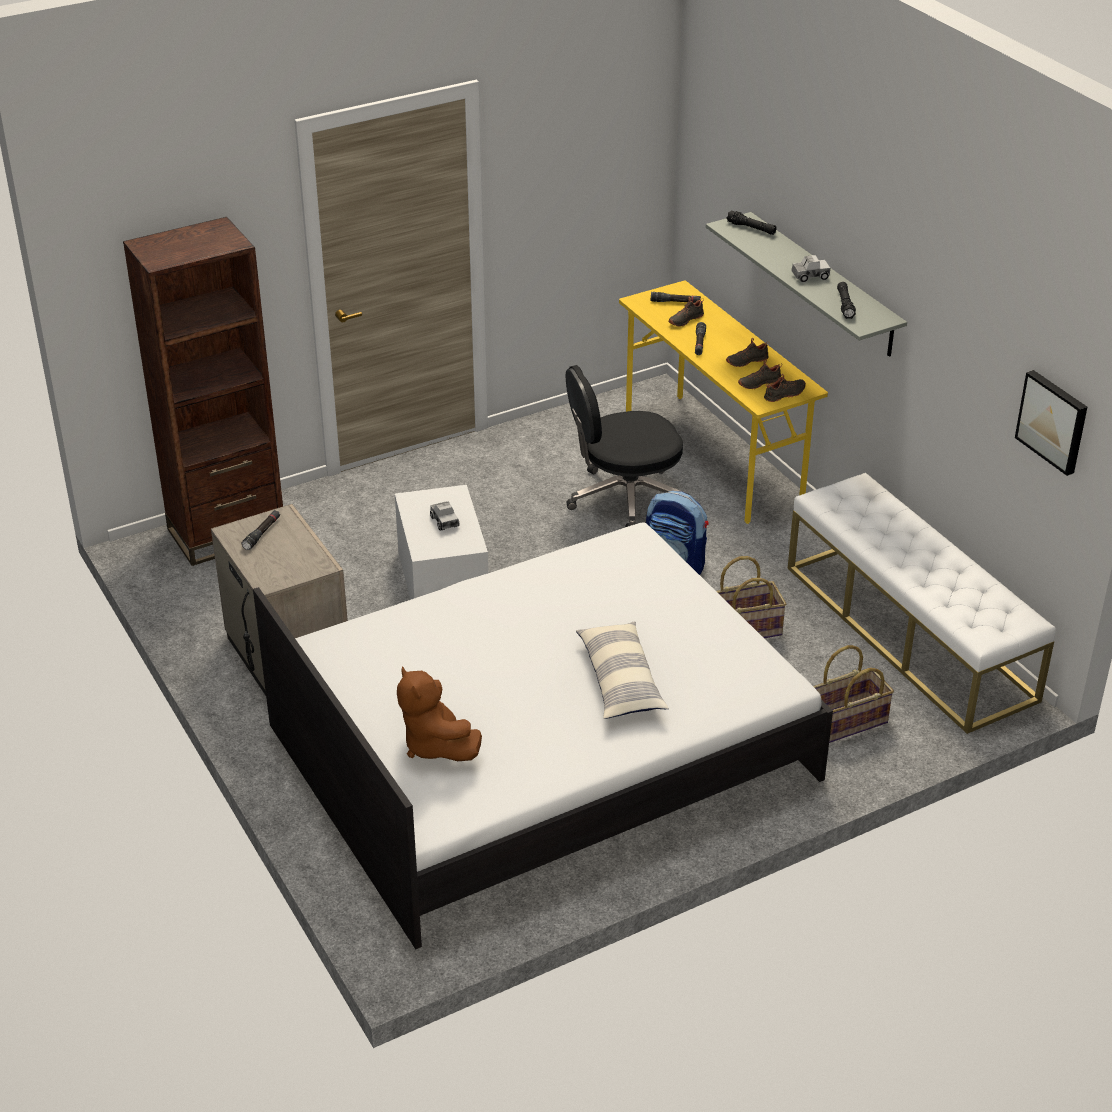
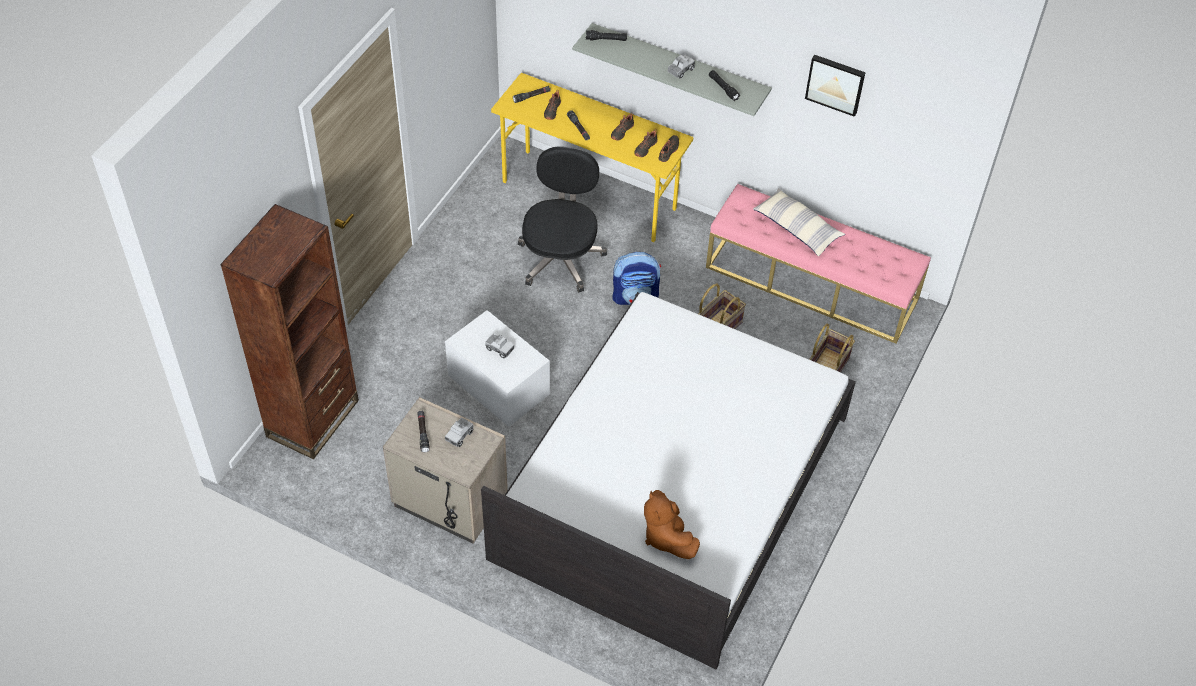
camera: 35 degrees left, 15 degrees up
brown plush toy [397,666,482,761] -> brown plush toy turned 45 degrees clockwise [644,490,700,559]
black office chair [566,365,688,527] -> black office chair turned 150 degrees clockwise [518,146,607,292]
pillow [576,621,669,719] -> pillow moved to [753,188,845,256]
white bench [788,473,1056,734] -> pink bench [706,184,931,343]
picture [1015,370,1087,476] -> picture moved to [805,55,866,117]
none -> toy truck [445,417,474,447]

